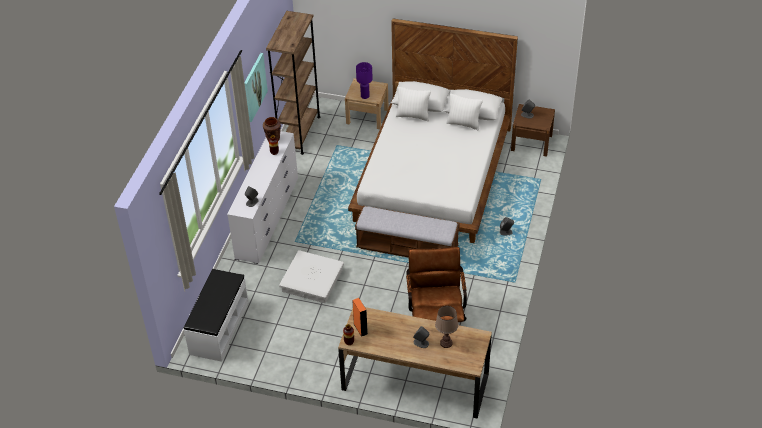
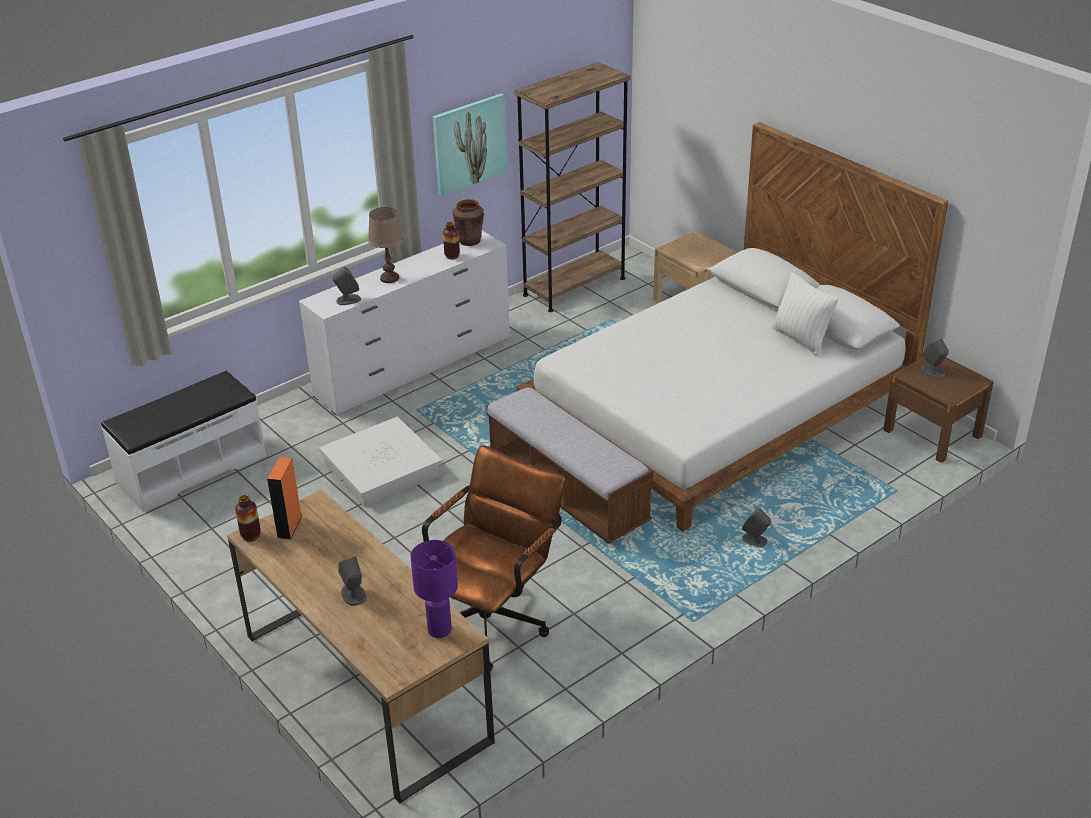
camera: 35 degrees right, 10 degrees down
purple table lamp [356,62,373,99] -> purple table lamp moved to [410,540,458,638]
white pillow [396,87,431,121] -> none
brown table lamp [435,306,459,348] -> brown table lamp moved to [368,207,404,283]

